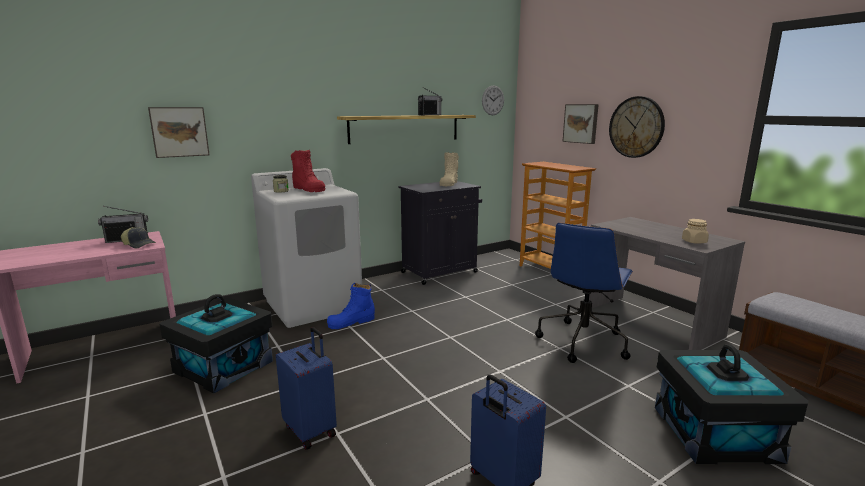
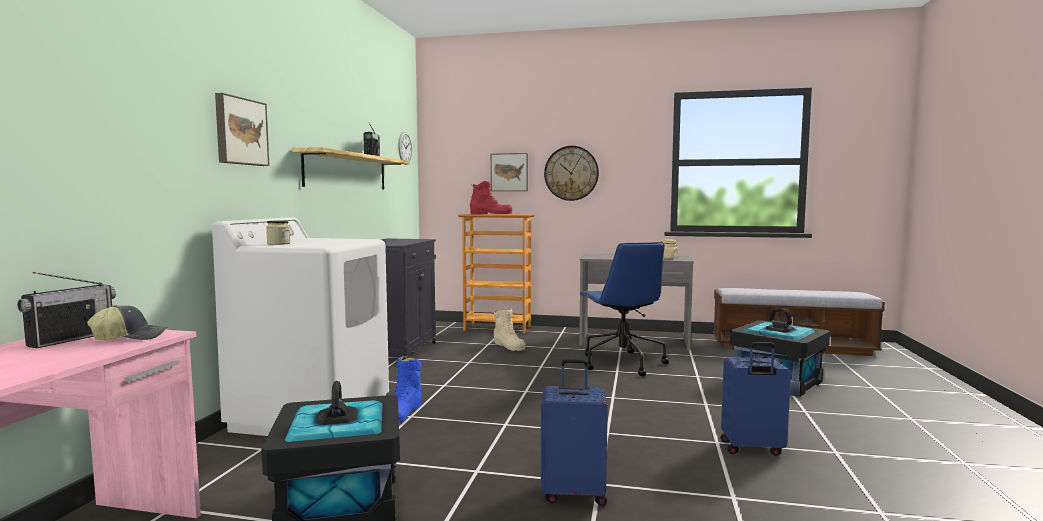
camera: 45 degrees left, 10 degrees down
picture [148,107,210,158] -> picture moved to [215,93,269,166]
red boot [291,150,326,192] -> red boot moved to [470,181,512,214]
beige boot [439,152,459,186] -> beige boot moved to [494,309,526,351]

